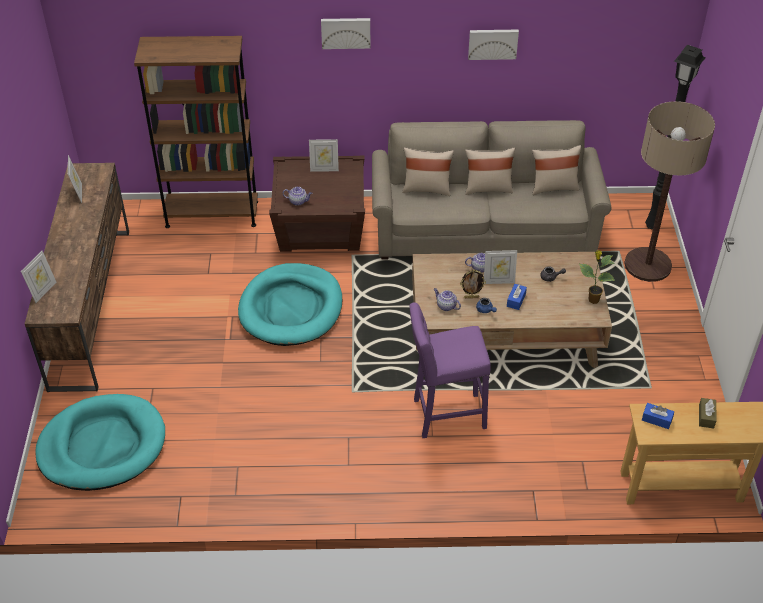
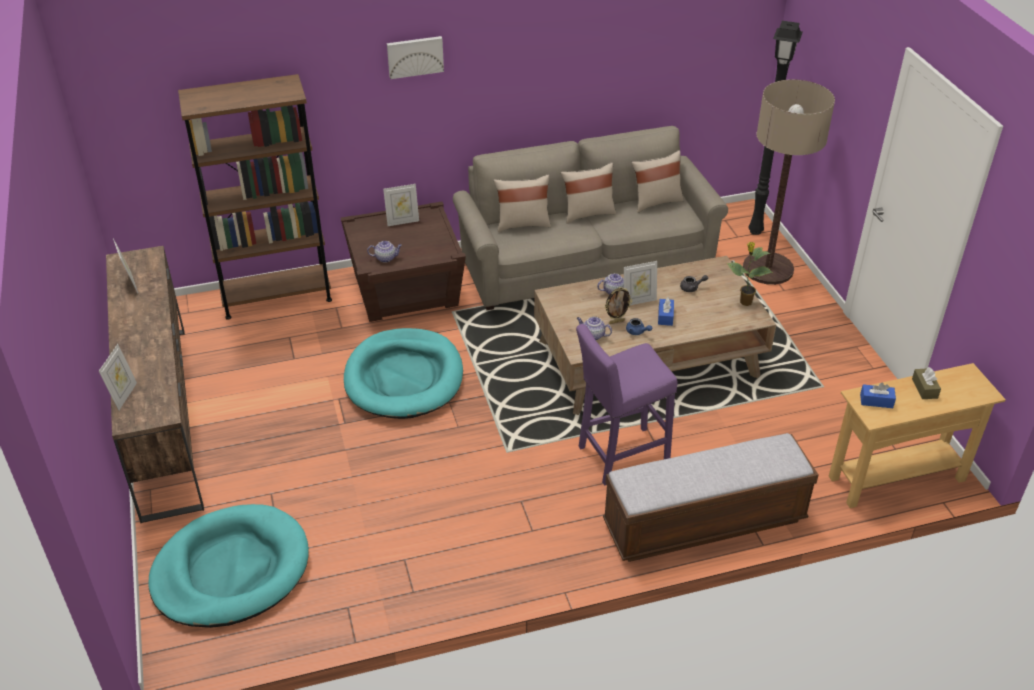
camera: 15 degrees left, 5 degrees down
picture [468,30,519,60] -> none
none -> bench [603,433,819,562]

